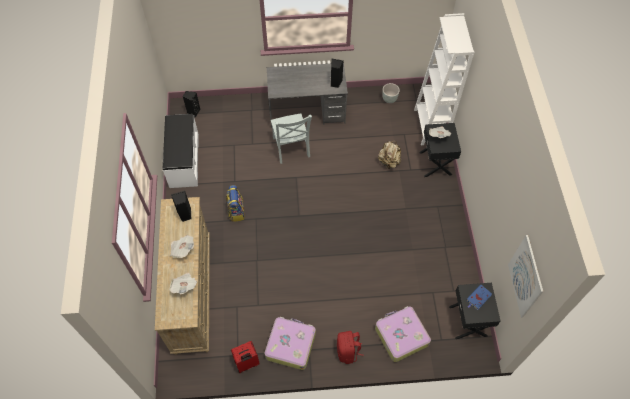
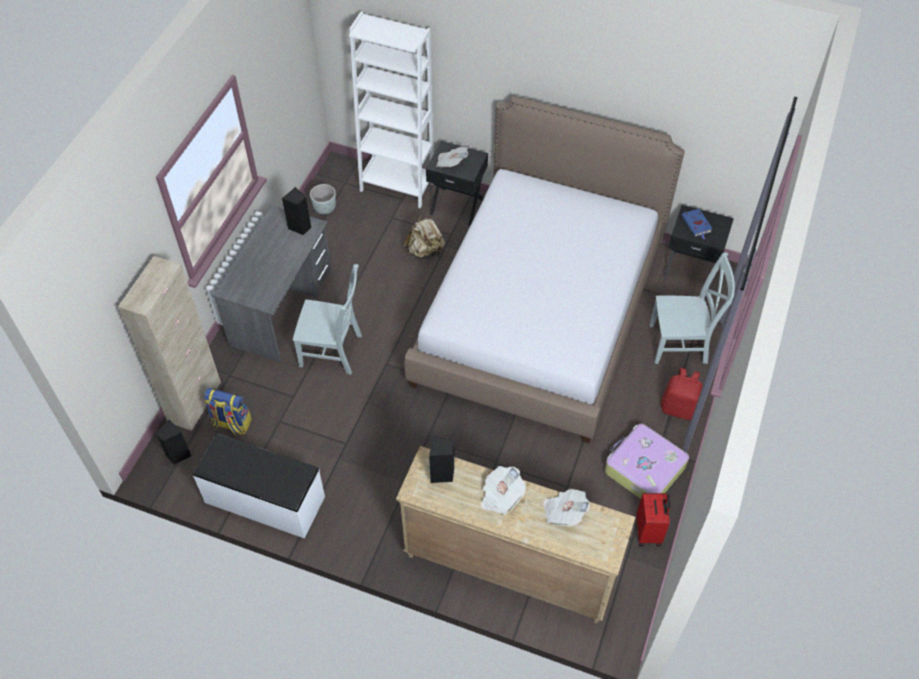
camera: 65 degrees left, 5 degrees down
backpack [226,185,245,222] -> backpack moved to [205,388,252,435]
suitcase [375,306,431,362] -> grey chair [650,252,735,364]
picture [508,235,543,318] -> none
none -> beige cabinet [118,256,221,431]
none -> bed [405,96,685,443]

